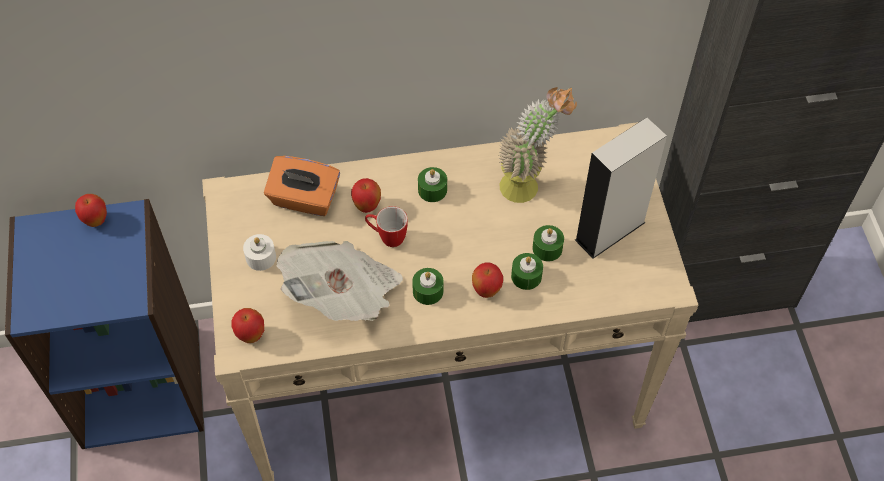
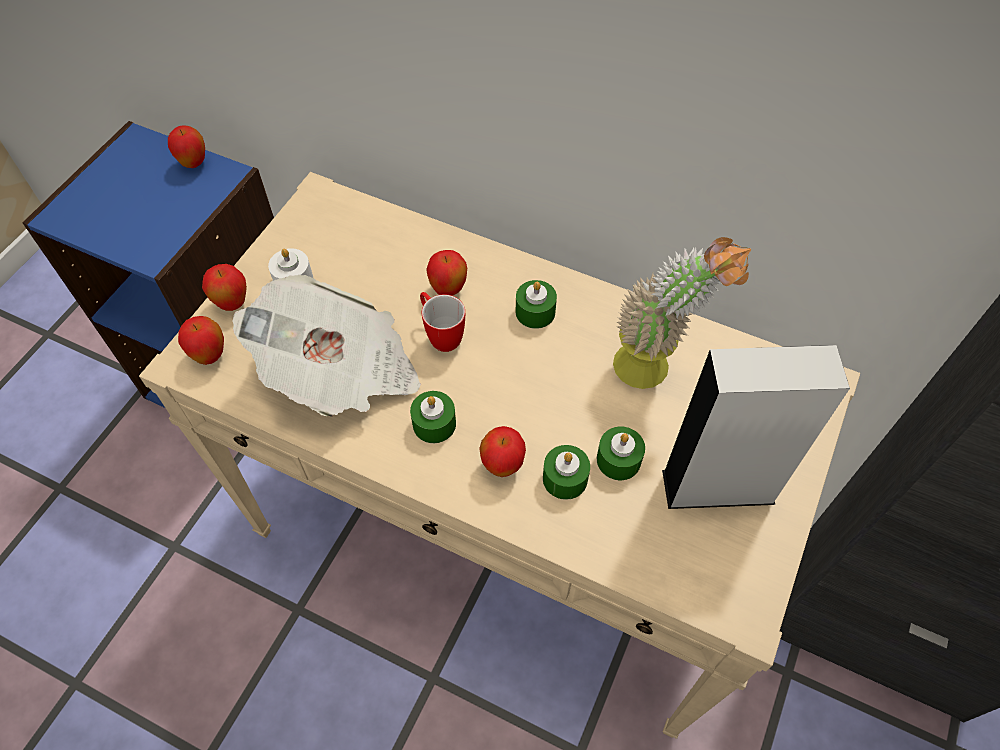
camera: 35 degrees right, 0 degrees up
orange tissue box [264,156,340,216] -> none
none -> apple [202,264,247,311]

